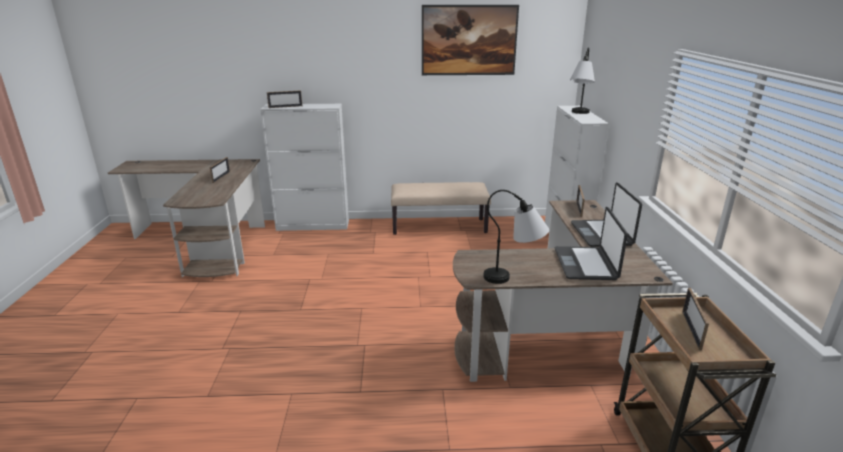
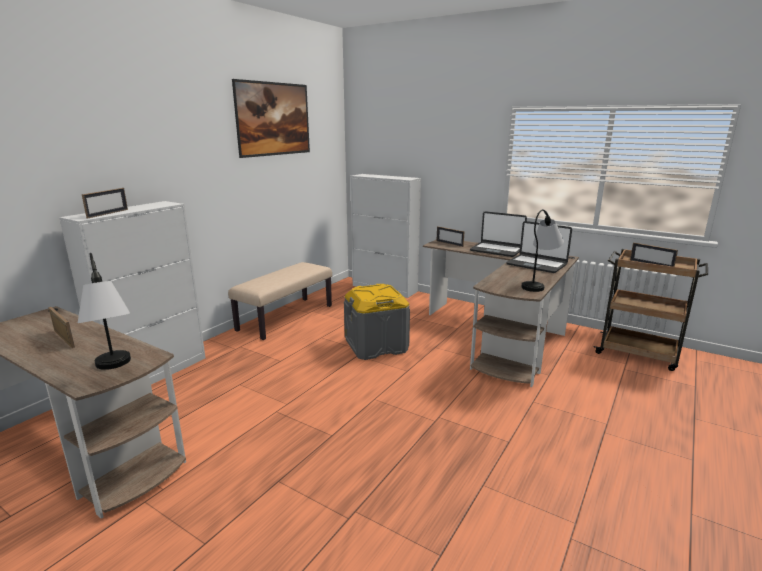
camera: 55 degrees left, 5 degrees down
table lamp [570,47,595,114] -> table lamp moved to [78,253,131,370]
none -> grey storage box [344,284,410,360]

